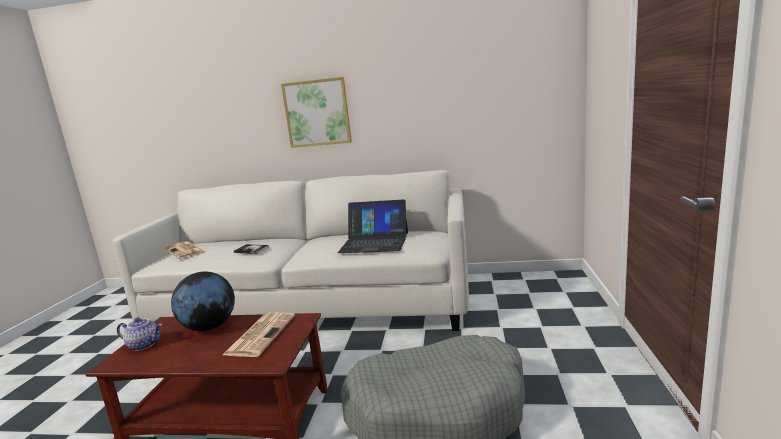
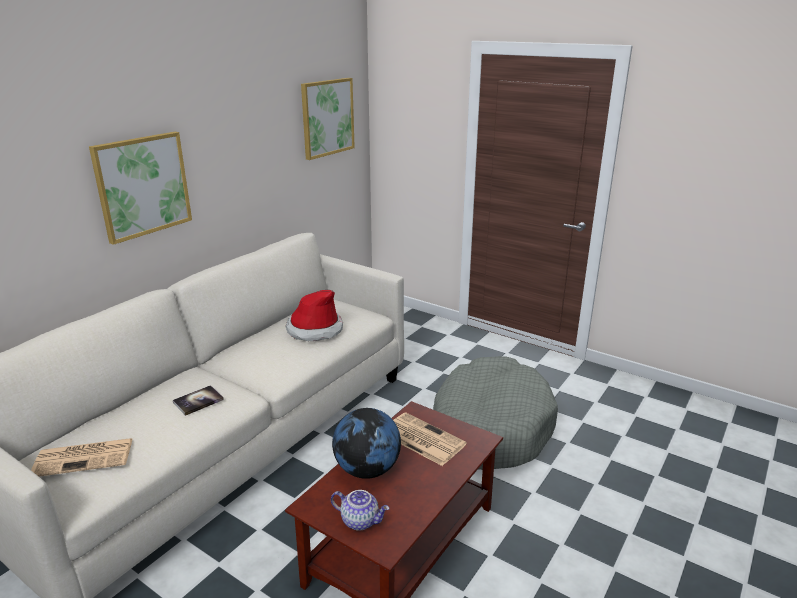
camera: 65 degrees left, 10 degrees up
teapot [117,317,162,351] -> teapot turned 75 degrees clockwise [331,490,390,531]
laptop [338,199,408,253] -> hat [286,290,343,341]
none -> picture [301,78,355,160]

